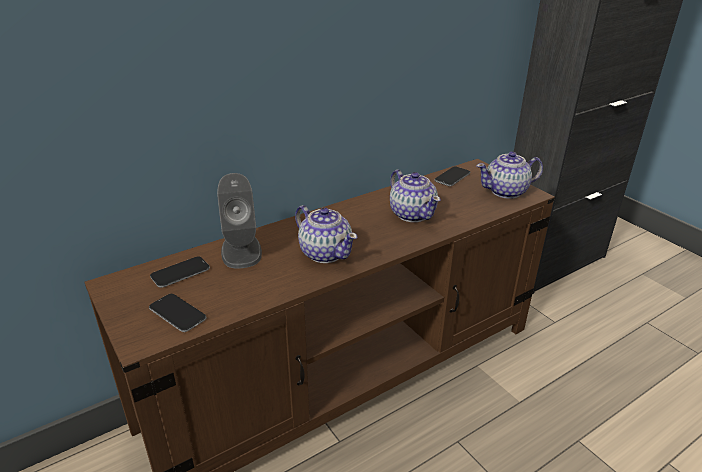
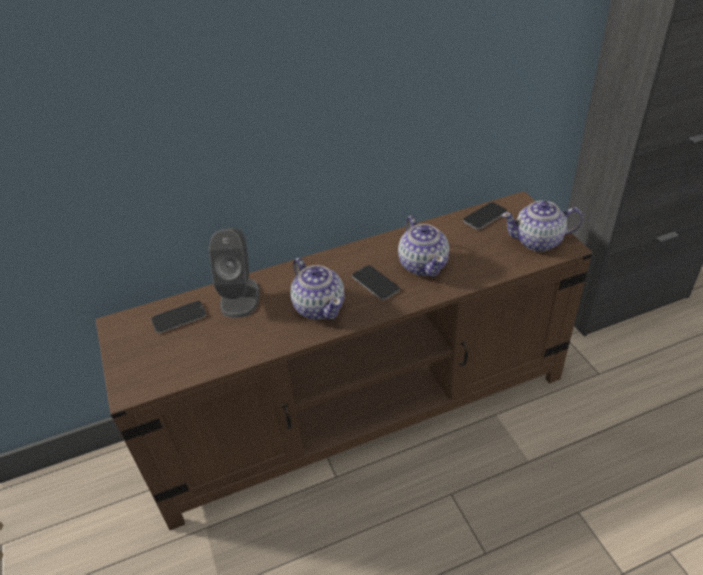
camera: 15 degrees right, 10 degrees up
phone [149,294,207,332] -> phone moved to [352,265,400,300]

